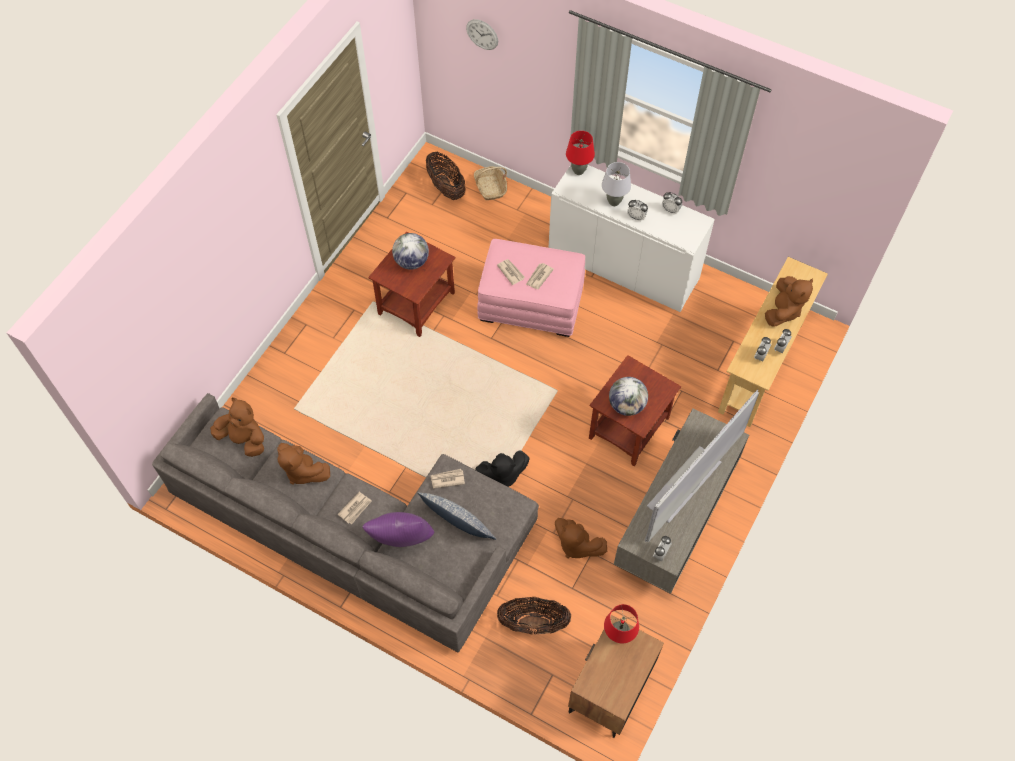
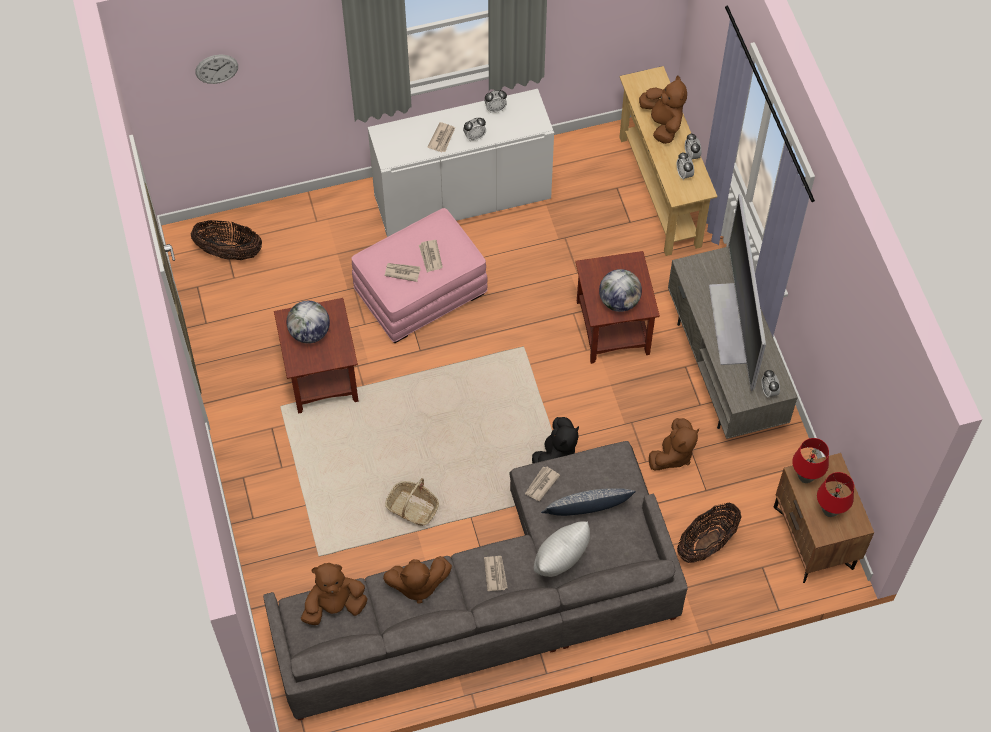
camera: 45 degrees left, 0 degrees up
purple pillow [362,512,435,547] -> white pillow [534,521,590,577]
basket [474,166,507,200] -> basket moved to [385,478,439,526]
brown plush toy [555,518,607,559] -> brown plush toy turned 45 degrees counterclockwise [649,418,699,470]
red table lamp [566,131,595,175] -> red table lamp moved to [817,472,854,517]
grey table lamp [602,162,631,206] -> newspaper [427,122,455,152]

